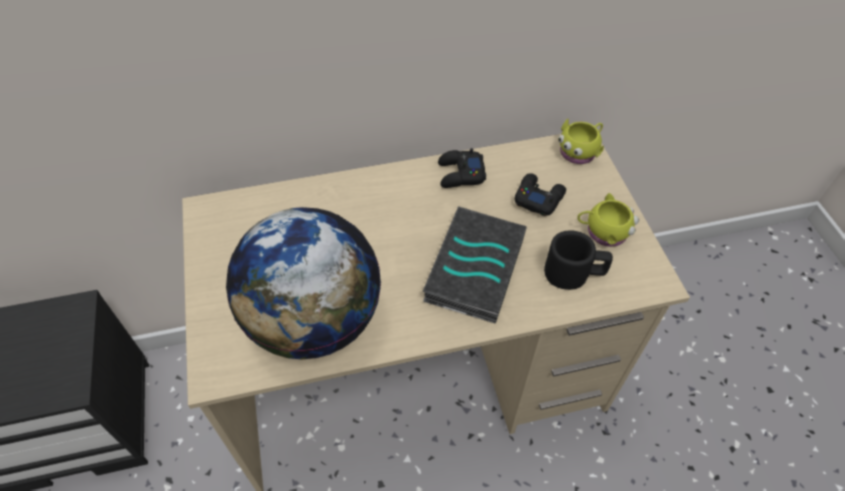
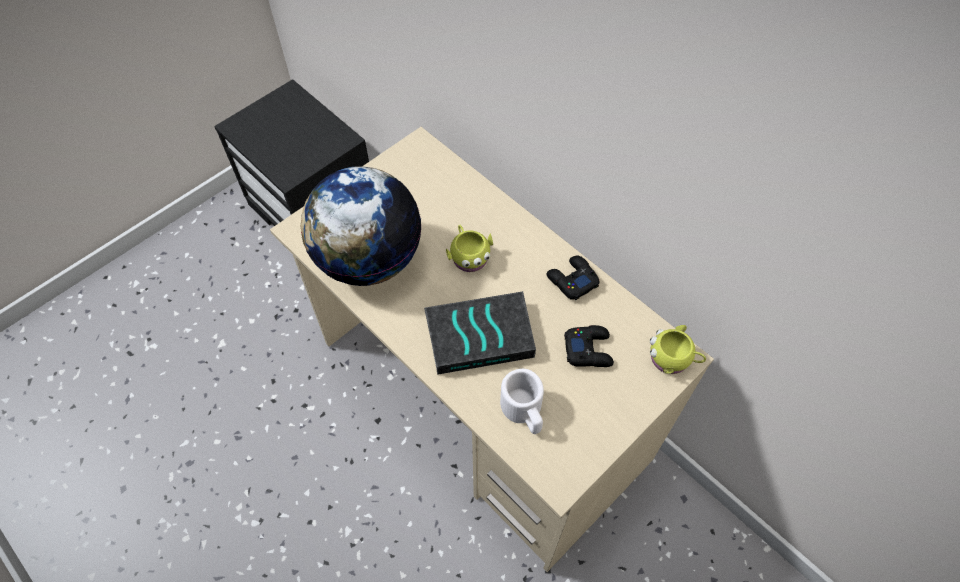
camera: 60 degrees right, 5 degrees up
black mug [544,231,613,290] -> white mug [500,369,544,434]
yellow mug [577,193,639,247] -> yellow mug moved to [446,225,493,272]

